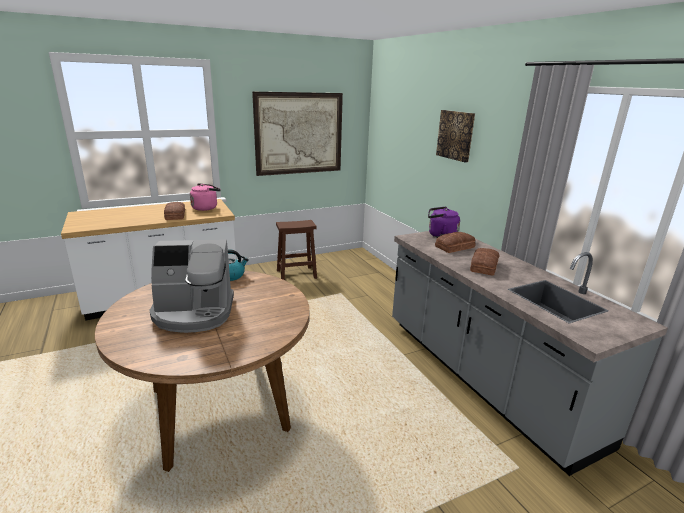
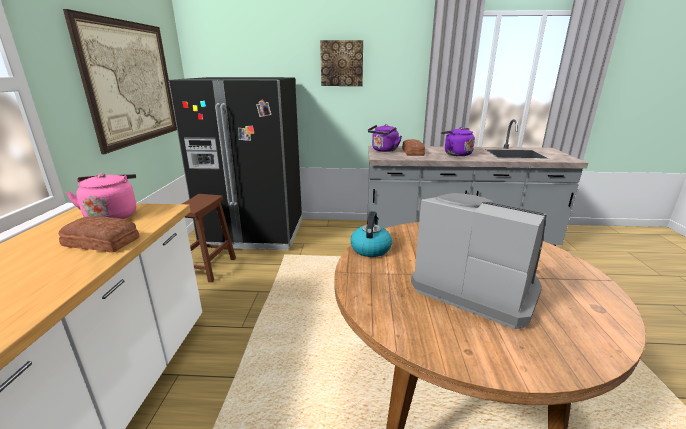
camera: 60 degrees left, 0 degrees up
coffee machine [149,240,234,333] -> coffee machine turned 75 degrees counterclockwise [411,193,547,329]
bread [470,248,499,275] -> purple kettle [441,127,475,156]
none -> black fridge [168,77,302,250]

